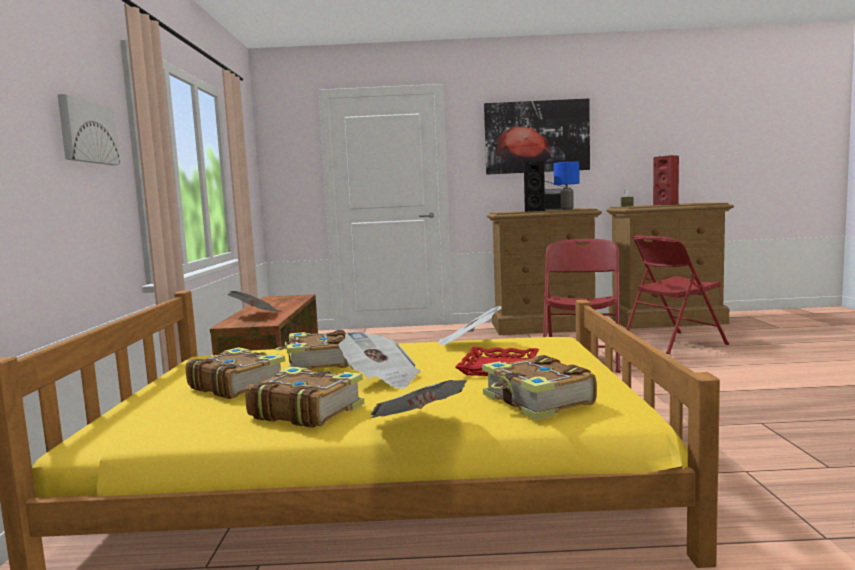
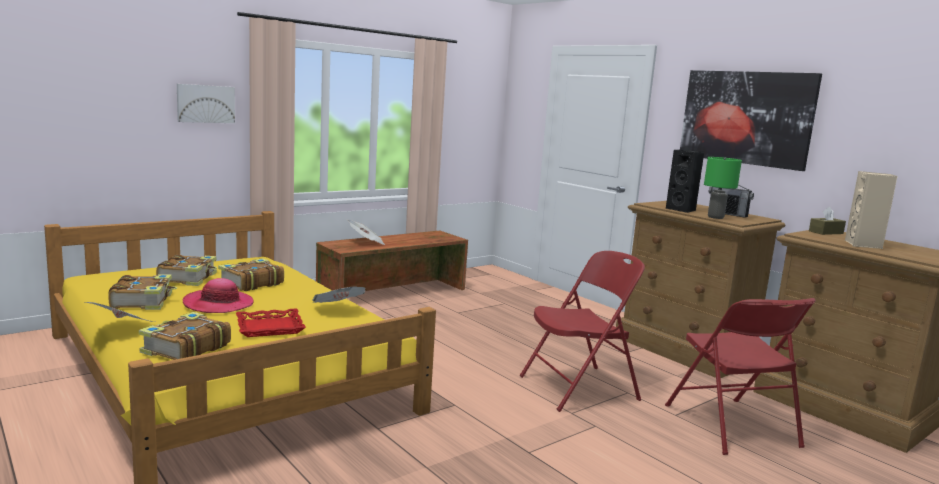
camera: 50 degrees right, 5 degrees up
newspaper [339,331,421,389] -> hat [183,278,253,313]
blue table lamp [554,162,580,210] -> green table lamp [704,157,742,219]
red chair [626,235,729,355] -> red chair turned 135 degrees counterclockwise [665,298,816,455]
red speaker [653,155,679,206] -> beige speaker [845,171,897,249]

